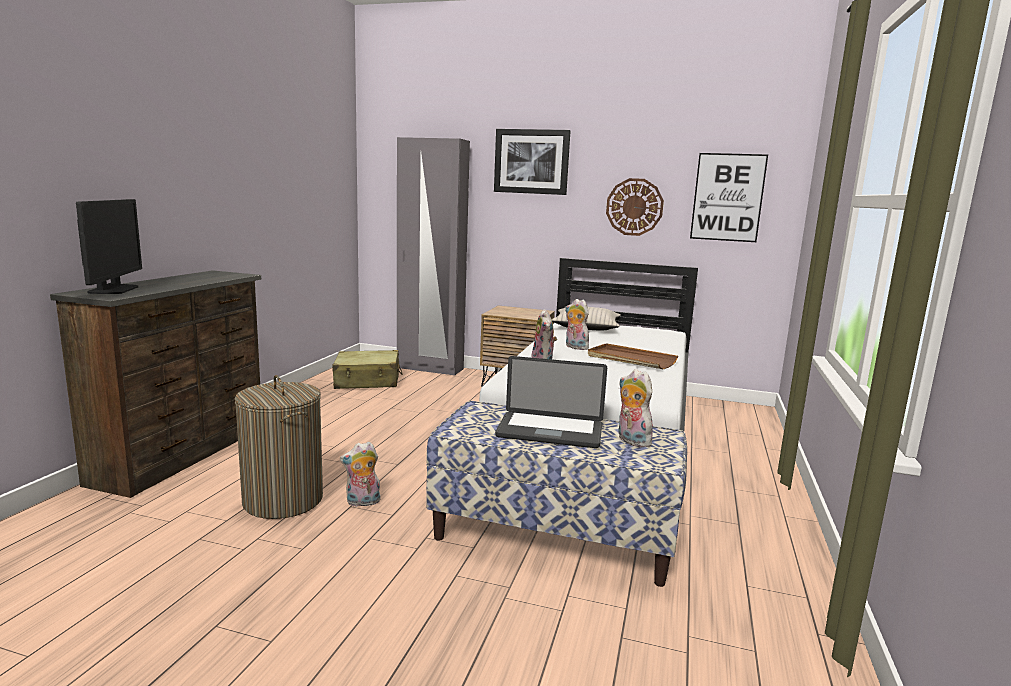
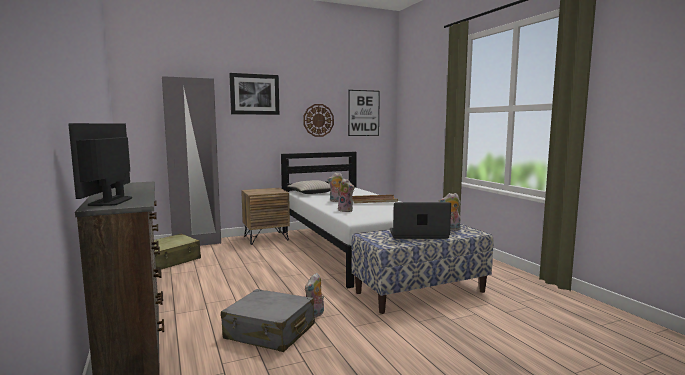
camera: 40 degrees left, 5 degrees down
monitor [76,199,142,294] -> monitor turned 135 degrees counterclockwise [69,123,132,206]
laundry basket [235,375,323,519] -> grey suitcase [221,289,315,352]
laptop [495,356,607,448] -> laptop turned 150 degrees counterclockwise [390,202,451,239]

